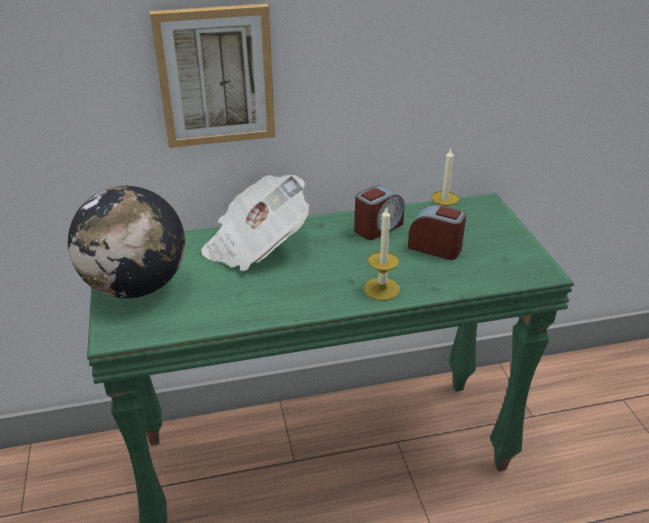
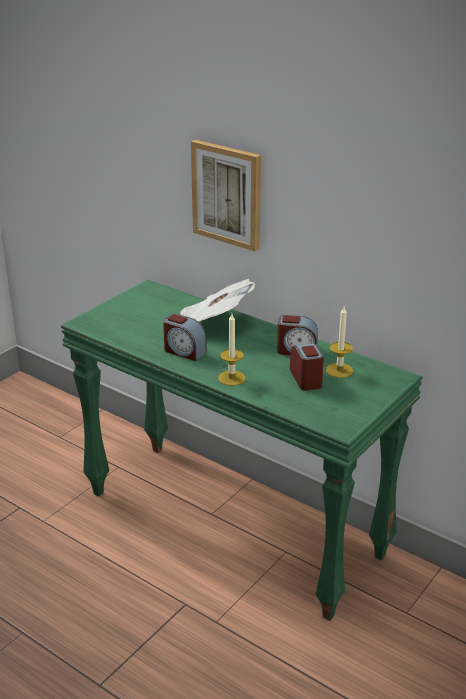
camera: 50 degrees right, 5 degrees down
globe [68,186,185,298] -> none
none -> alarm clock [163,314,207,361]

